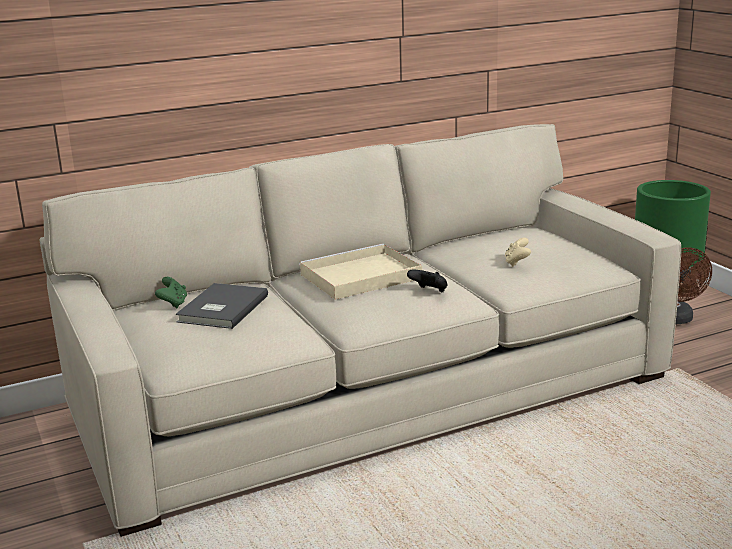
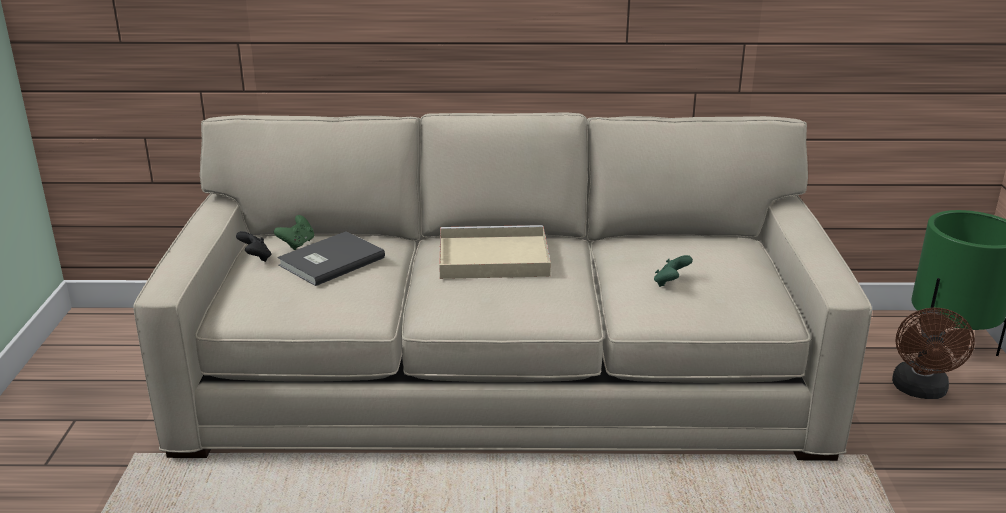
camera: 25 degrees right, 5 degrees up
black game controller [407,270,447,292] -> black game controller moved to [236,231,271,262]
beige game controller [505,238,531,267] -> green game controller [654,255,693,287]

